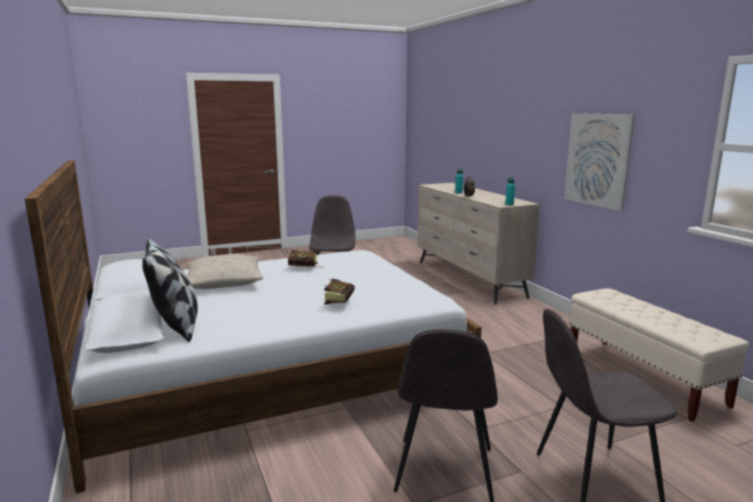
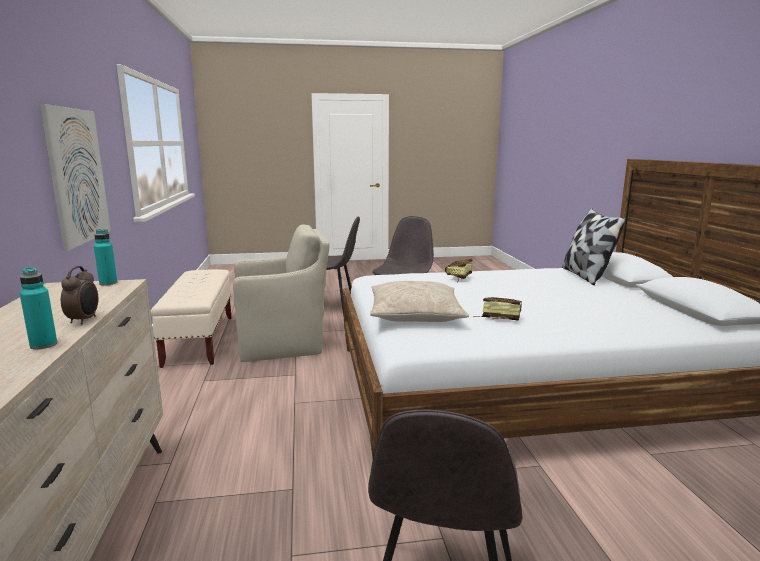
camera: 165 degrees left, 0 degrees up
beige pillow [187,254,263,289] -> beige pillow moved to [370,281,469,322]
none -> beige armchair [233,224,330,362]

